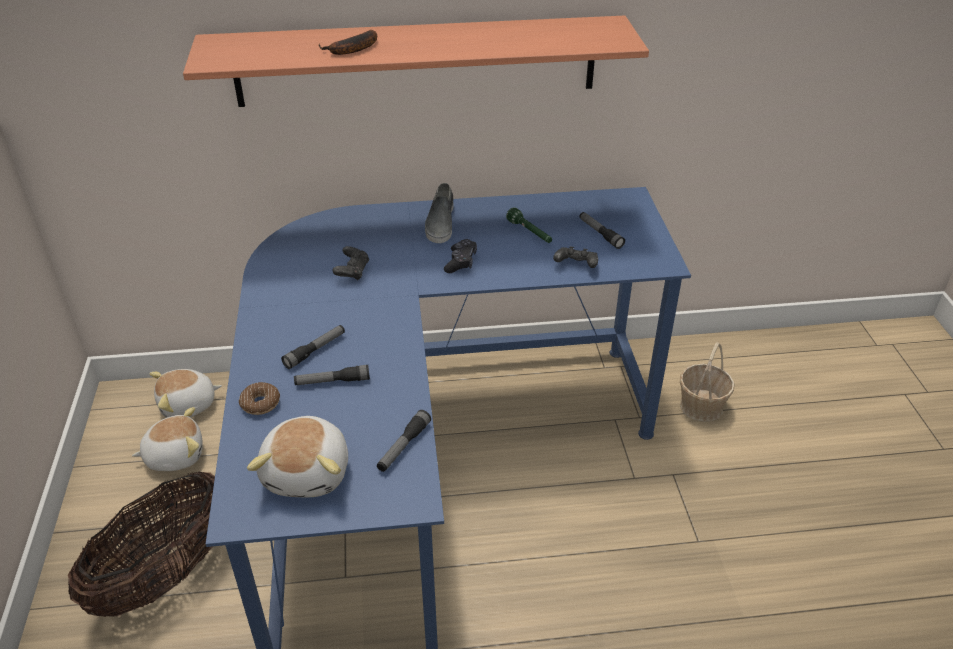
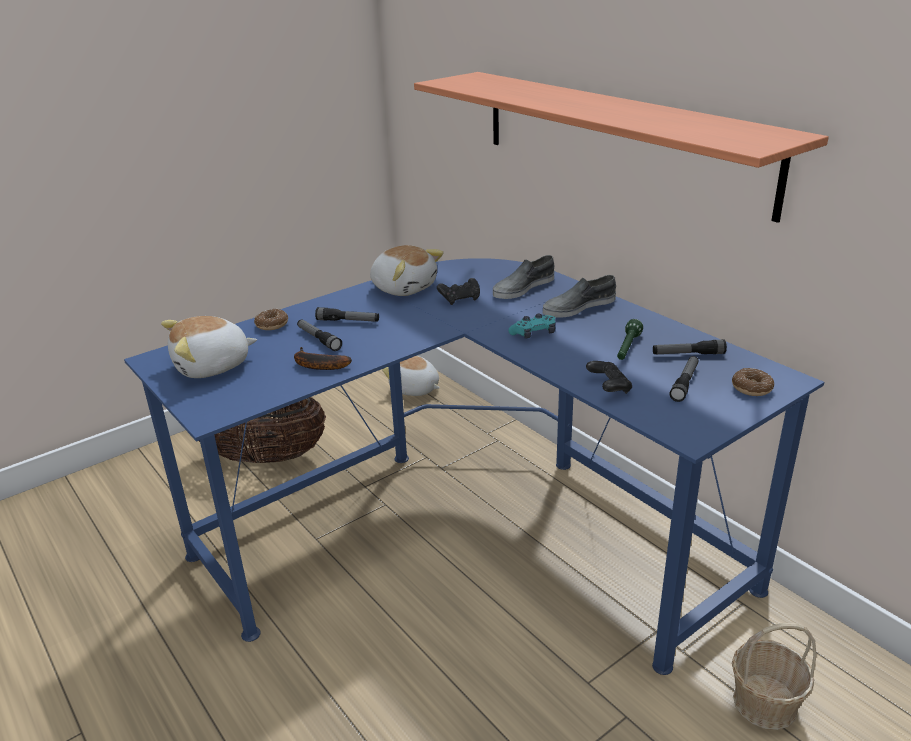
camera: 60 degrees right, 10 degrees down
plush toy [132,407,203,471] -> plush toy moved to [370,245,443,296]
banana [319,30,377,55] -> banana moved to [294,347,352,370]
flashlight [377,410,431,472] -> flashlight moved to [653,339,727,354]
black game controller [444,239,477,273] -> turquoise game controller [508,314,555,339]
none -> grey shoe [493,255,554,299]
none -> donut [732,368,774,396]

